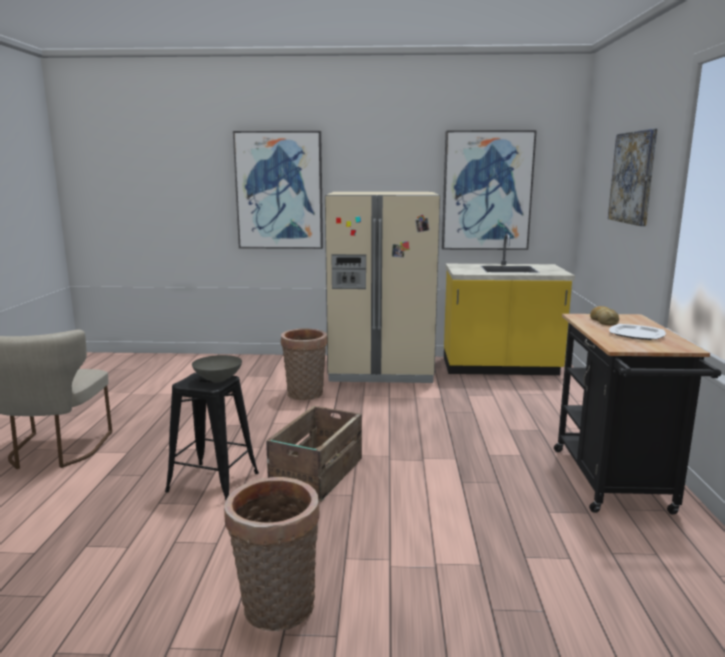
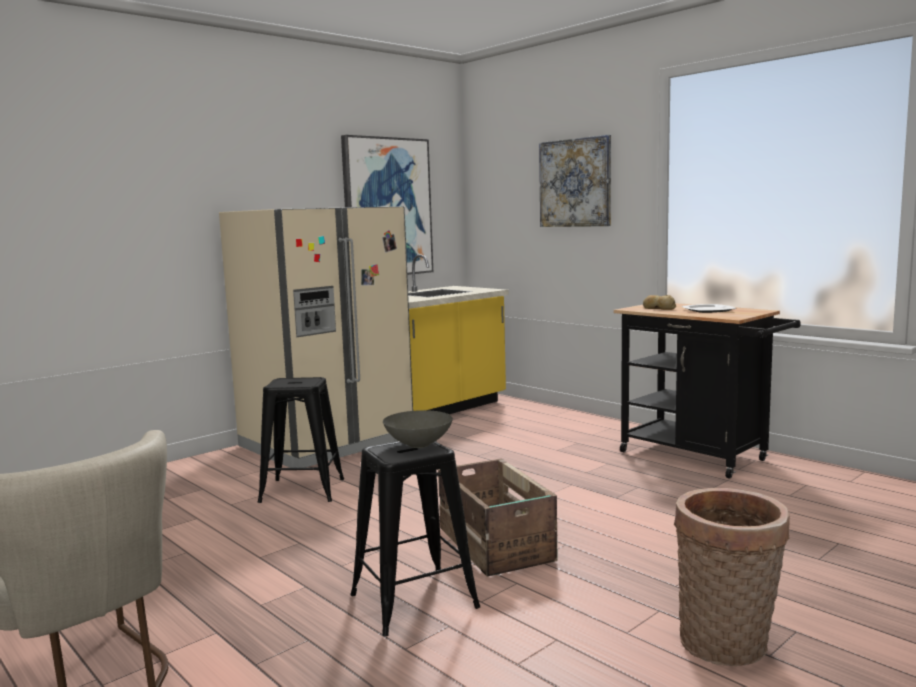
camera: 45 degrees left, 5 degrees down
picture [233,131,323,249] -> none
basket [281,328,327,400] -> black stool [258,377,344,503]

